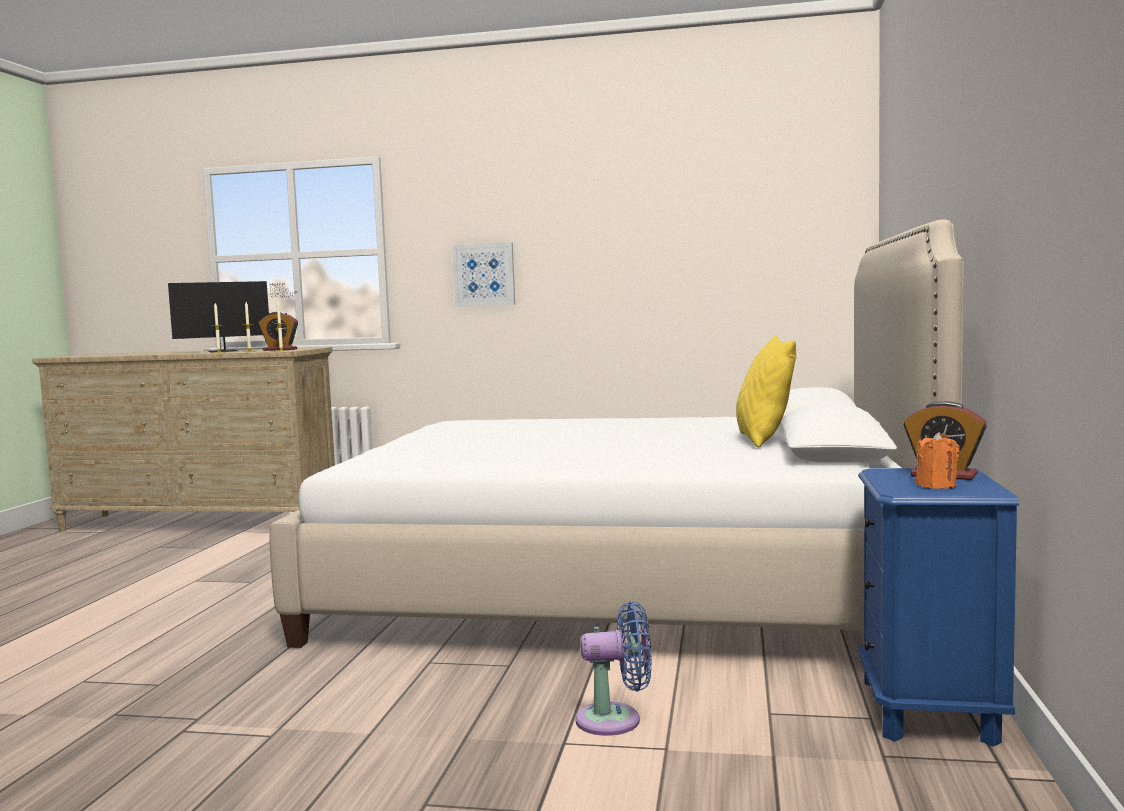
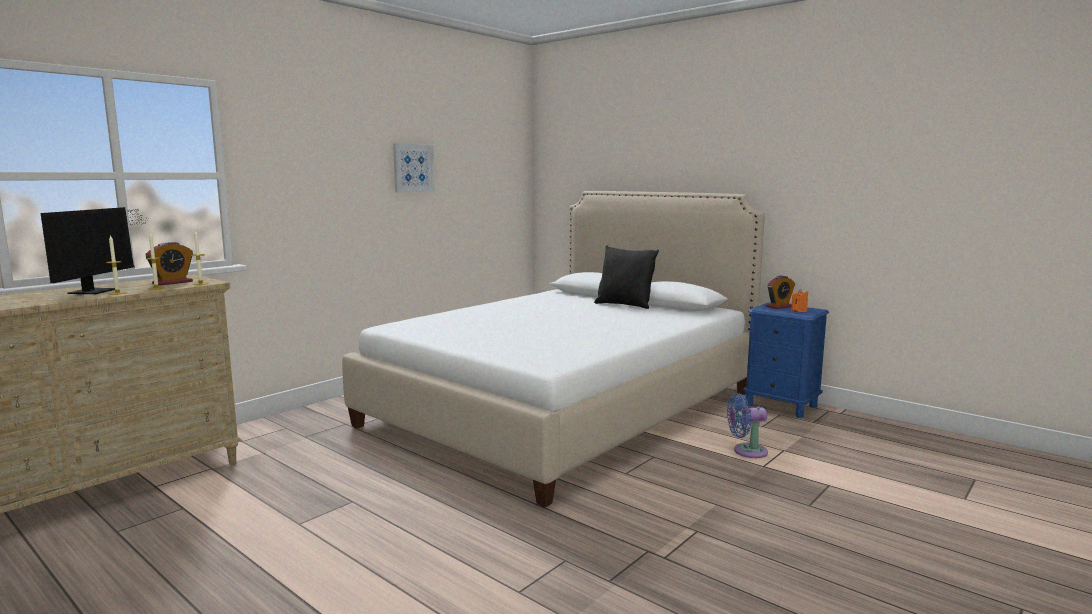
camera: 60 degrees left, 5 degrees up
picture [452,242,515,307] -> picture moved to [393,143,434,193]
blue fan [575,601,652,736] -> blue fan turned 120 degrees counterclockwise [727,393,768,458]
yellow pillow [736,335,797,448] -> black pillow [594,245,659,309]

